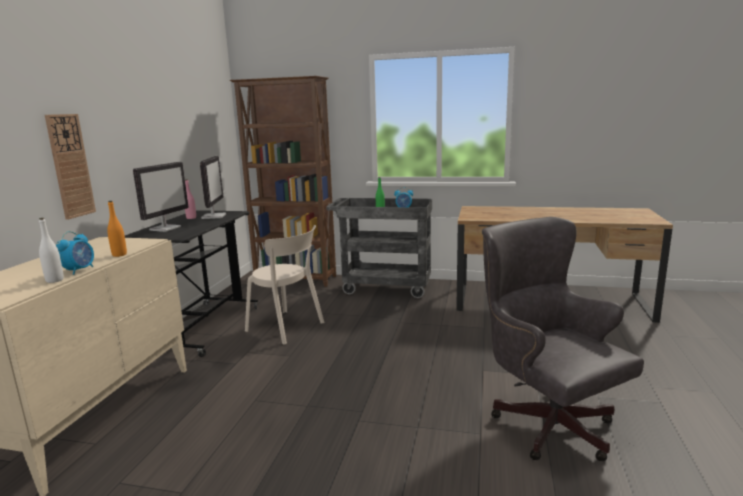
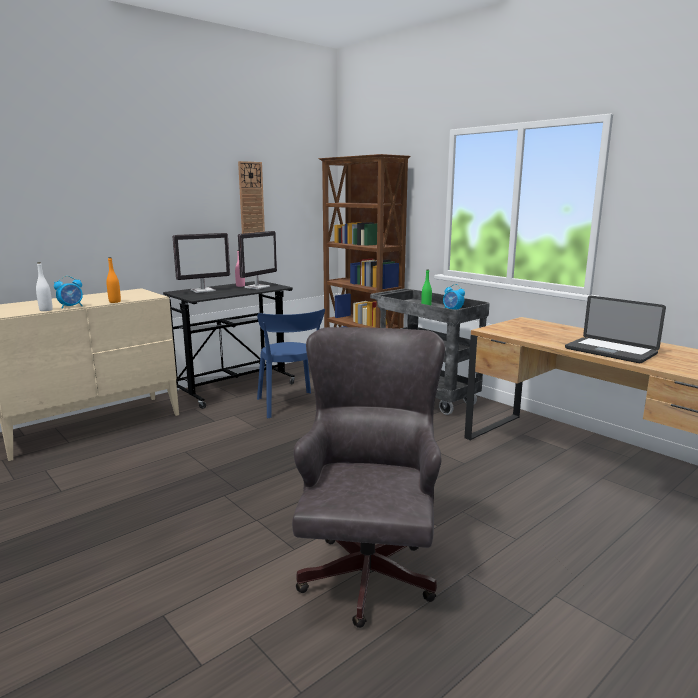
camera: 35 degrees right, 0 degrees up
wall clock [45,114,96,220] -> wall clock moved to [238,161,265,234]
beige chair [245,225,324,345] -> blue chair [257,309,325,418]
none -> laptop [565,296,666,363]

